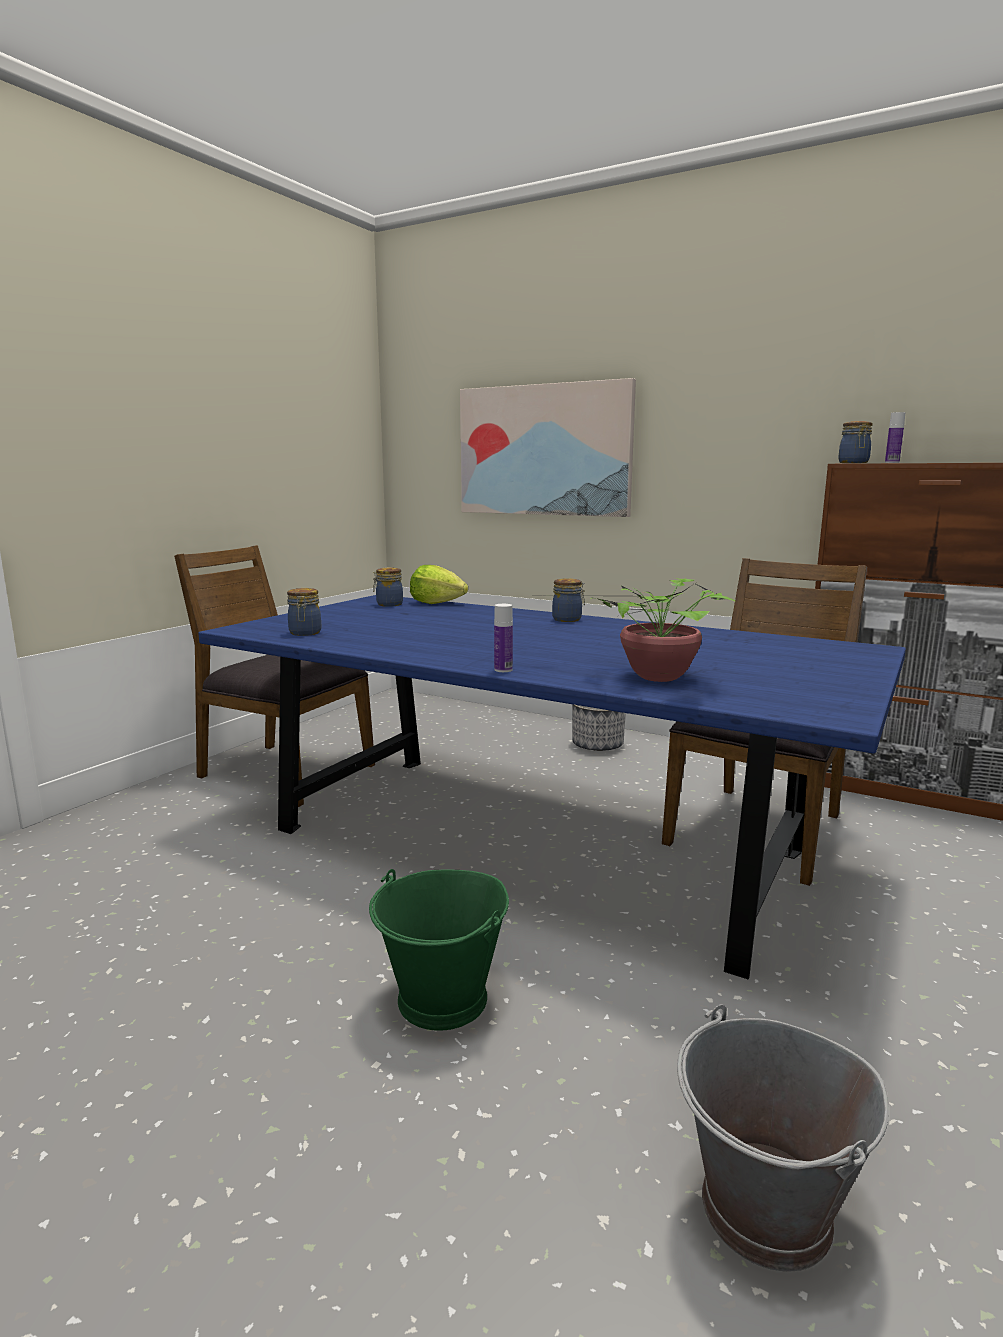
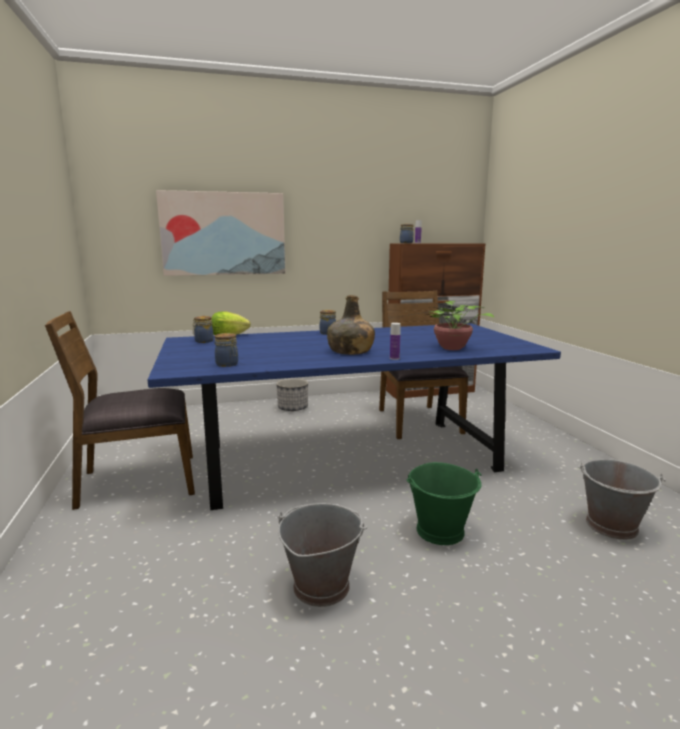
camera: 45 degrees left, 0 degrees up
none -> grey bucket [277,503,367,607]
none -> green bottle [327,295,375,355]

